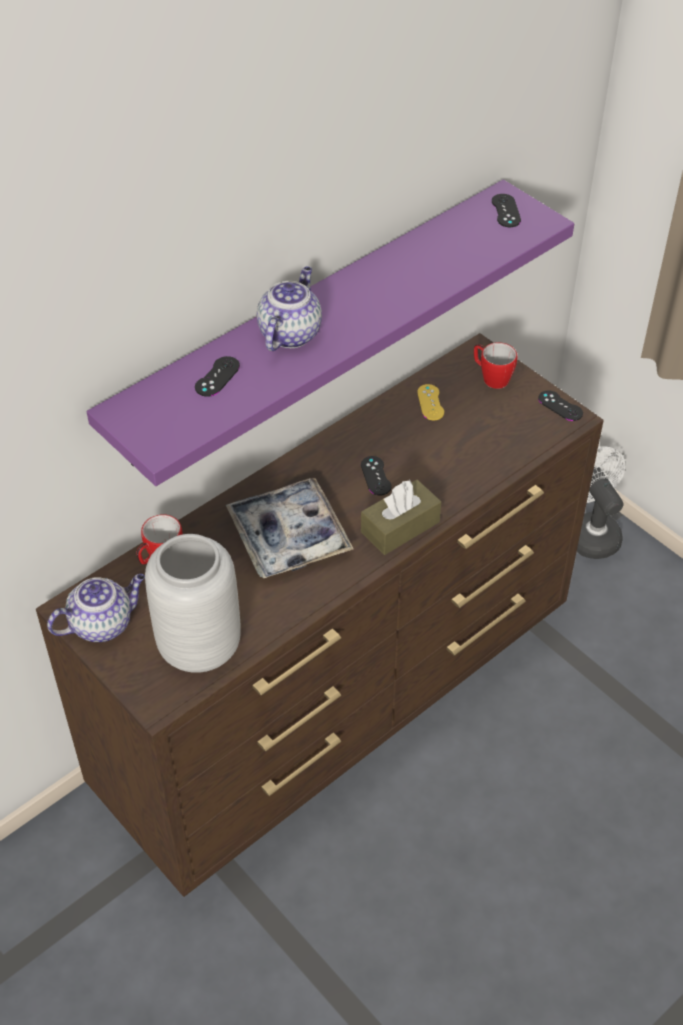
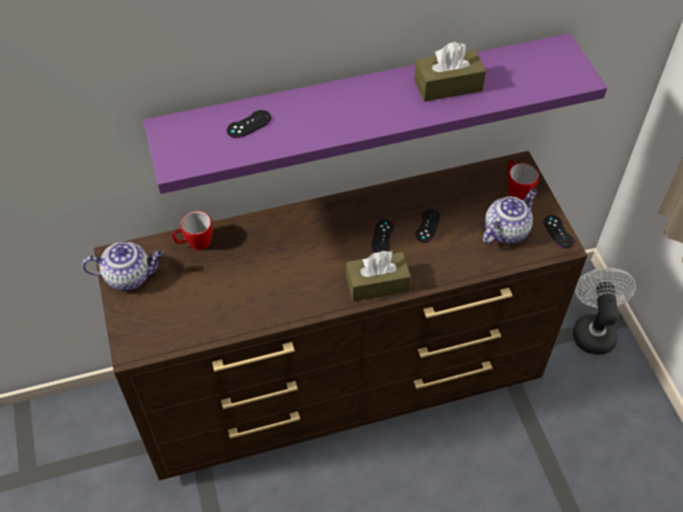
camera: 25 degrees right, 5 degrees up
grey vase [145,534,241,673] -> none
tray [226,478,354,578] -> none
teapot [257,266,322,351] -> teapot moved to [483,189,537,244]
yellow game controller [417,384,444,420] -> none
black game controller [492,194,521,227] -> black game controller moved to [415,209,440,242]
none -> brown tissue box [414,42,486,102]

